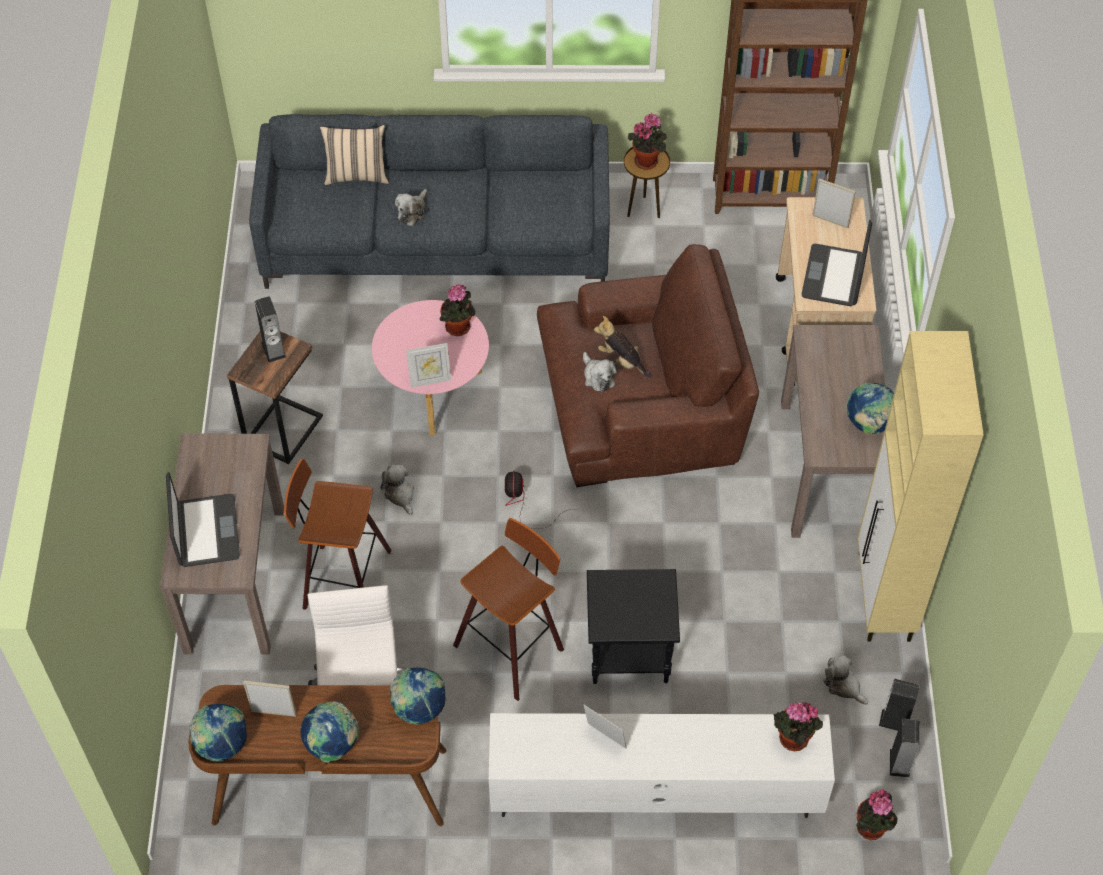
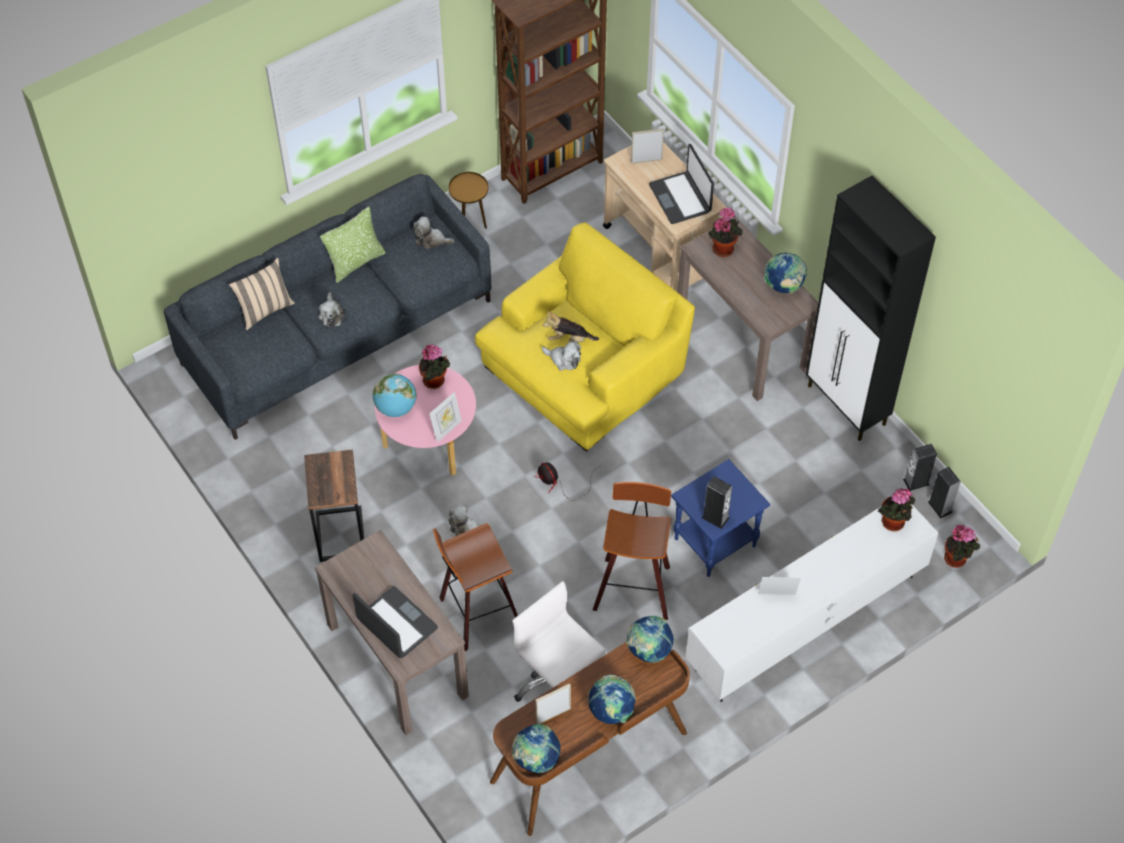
camera: 35 degrees left, 0 degrees up
speaker [255,297,286,362] -> speaker moved to [701,476,732,529]
brown armchair [537,244,759,487] -> yellow armchair [475,223,695,452]
black side table [587,569,680,684] -> blue side table [671,459,770,577]
potted plant [628,113,667,170] -> potted plant moved to [708,207,743,257]
plush toy [823,655,868,705] -> plush toy moved to [413,217,455,249]
beige cabinet [858,331,984,642] -> black cabinet [806,175,936,441]
none -> pillow [320,207,386,283]
none -> globe [373,374,417,417]

